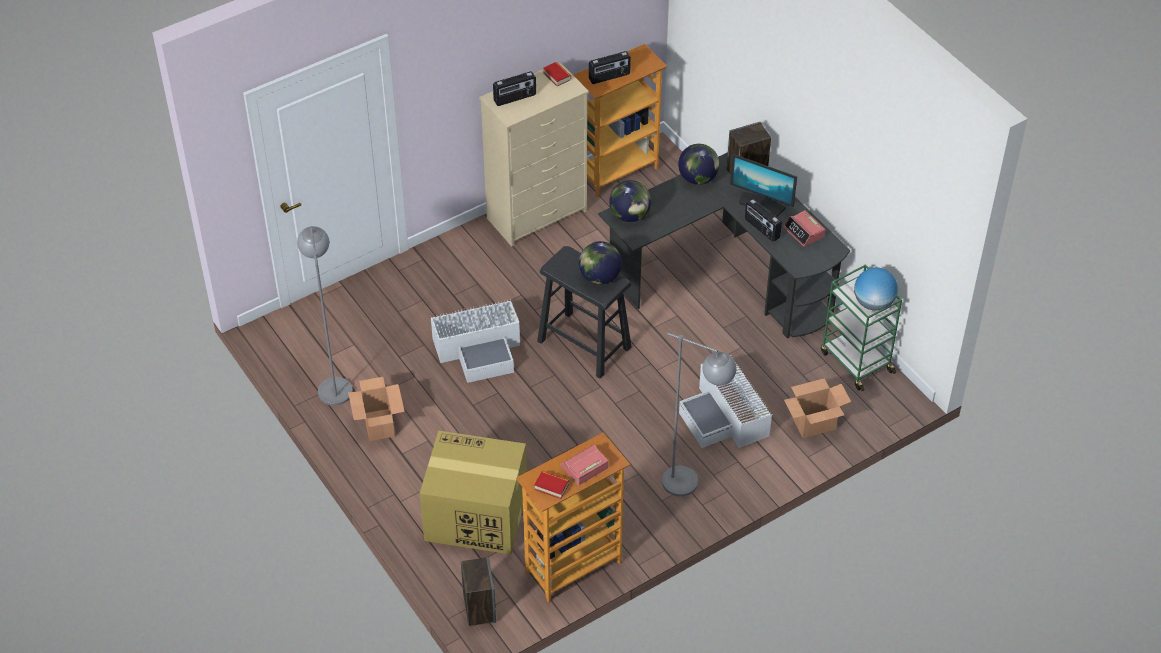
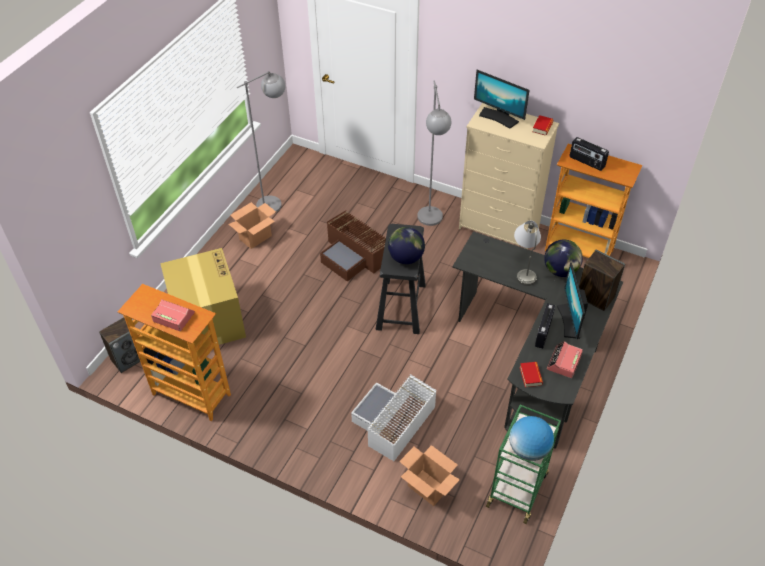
camera: 60 degrees right, 0 degrees up
white storage box [431,299,520,383] -> brown storage box [320,210,386,282]
radio [493,71,536,106] -> monitor [474,70,529,129]
book [534,471,569,499] -> book moved to [520,362,543,388]
globe [609,180,651,222] -> none
grey floor lamp [662,333,736,497] -> grey floor lamp moved to [417,80,451,226]
none -> grey table lamp [514,221,541,286]

